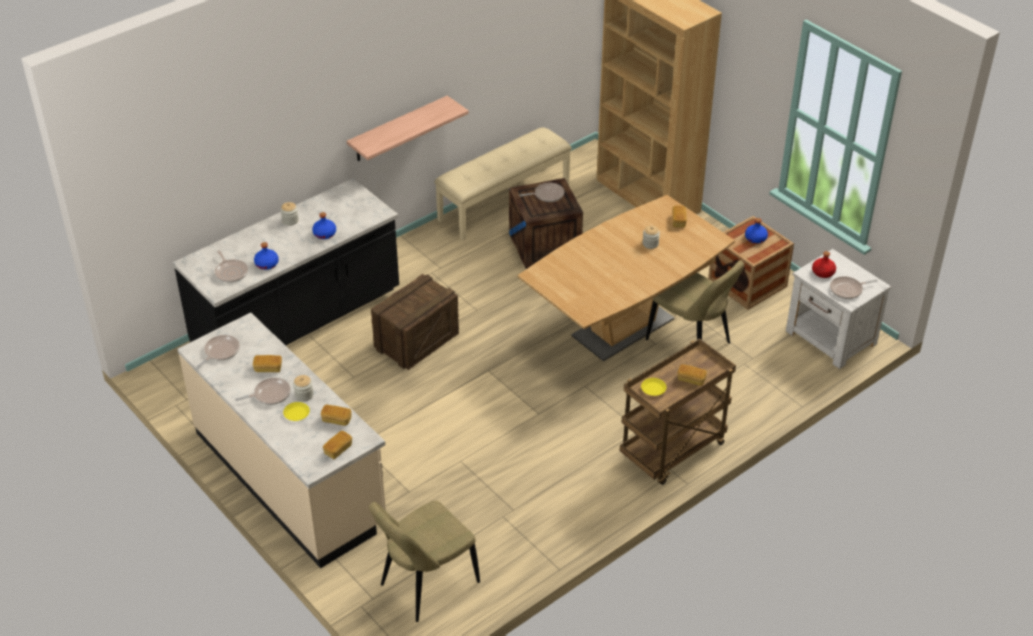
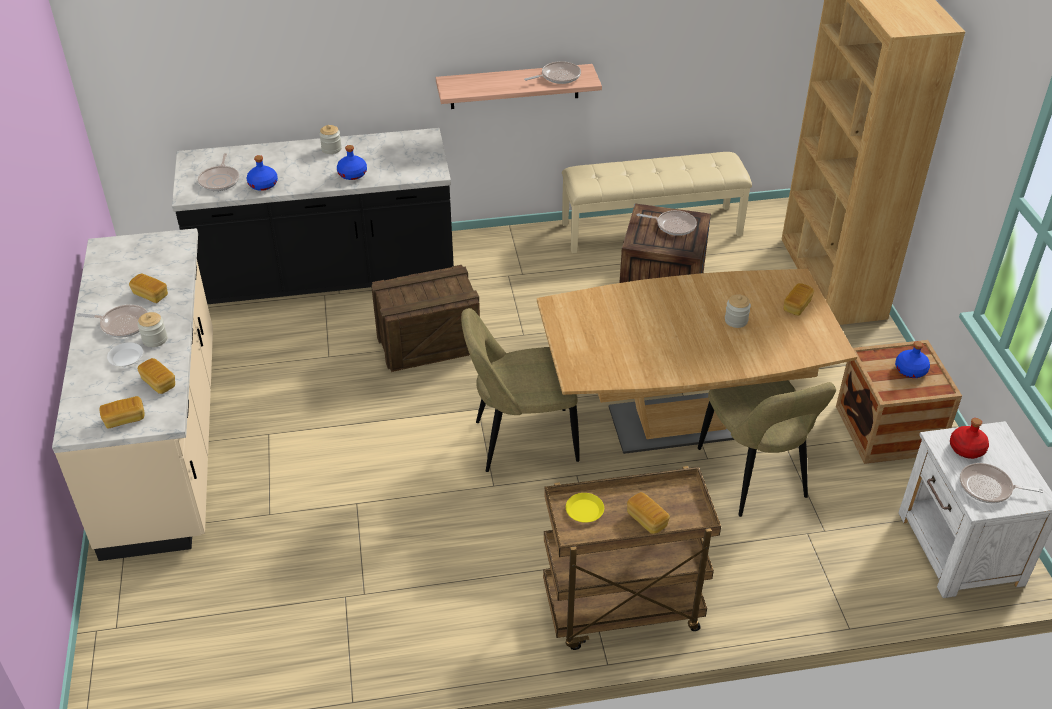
camera: 30 degrees right, 0 degrees up
frying pan [196,335,240,368] -> frying pan moved to [524,61,581,84]
yellow plate [283,402,310,421] -> white plate [107,342,143,366]
beige chair [369,500,480,622] -> beige chair moved to [461,308,580,472]

